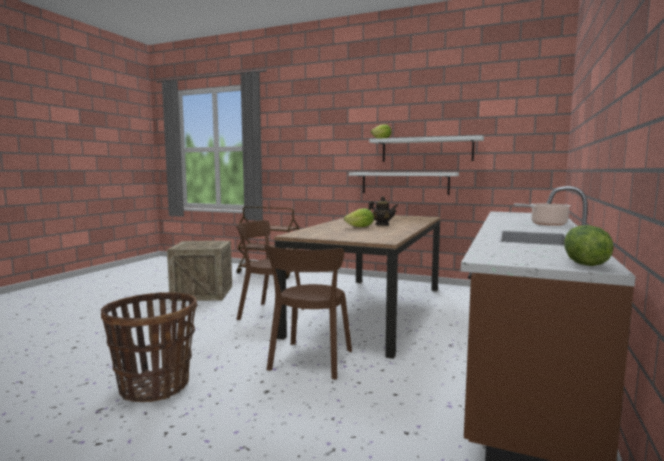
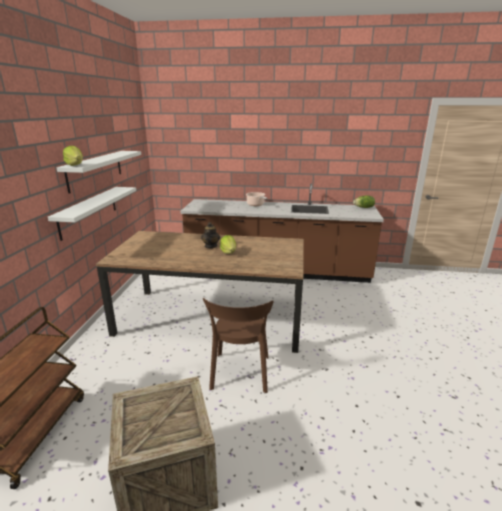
camera: 105 degrees left, 15 degrees up
basket [101,292,197,402] -> none
brown chair [264,244,352,380] -> none

